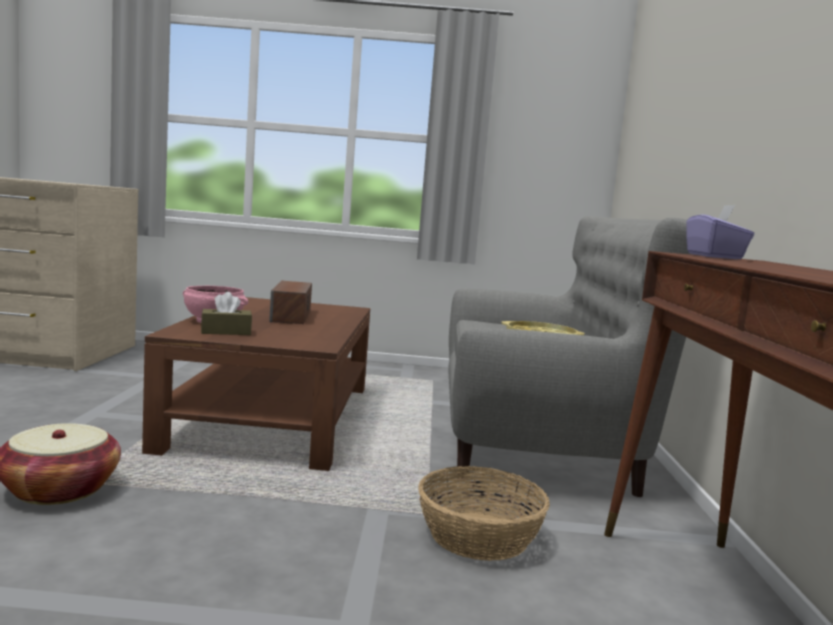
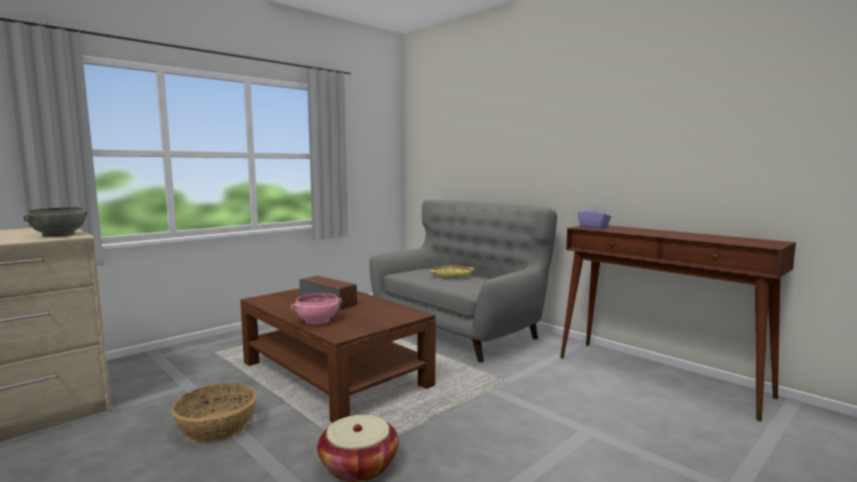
camera: 45 degrees left, 0 degrees up
brown tissue box [201,292,252,335] -> none
basket [418,466,550,561] -> basket moved to [171,383,257,443]
none -> grey bowl [24,207,87,237]

